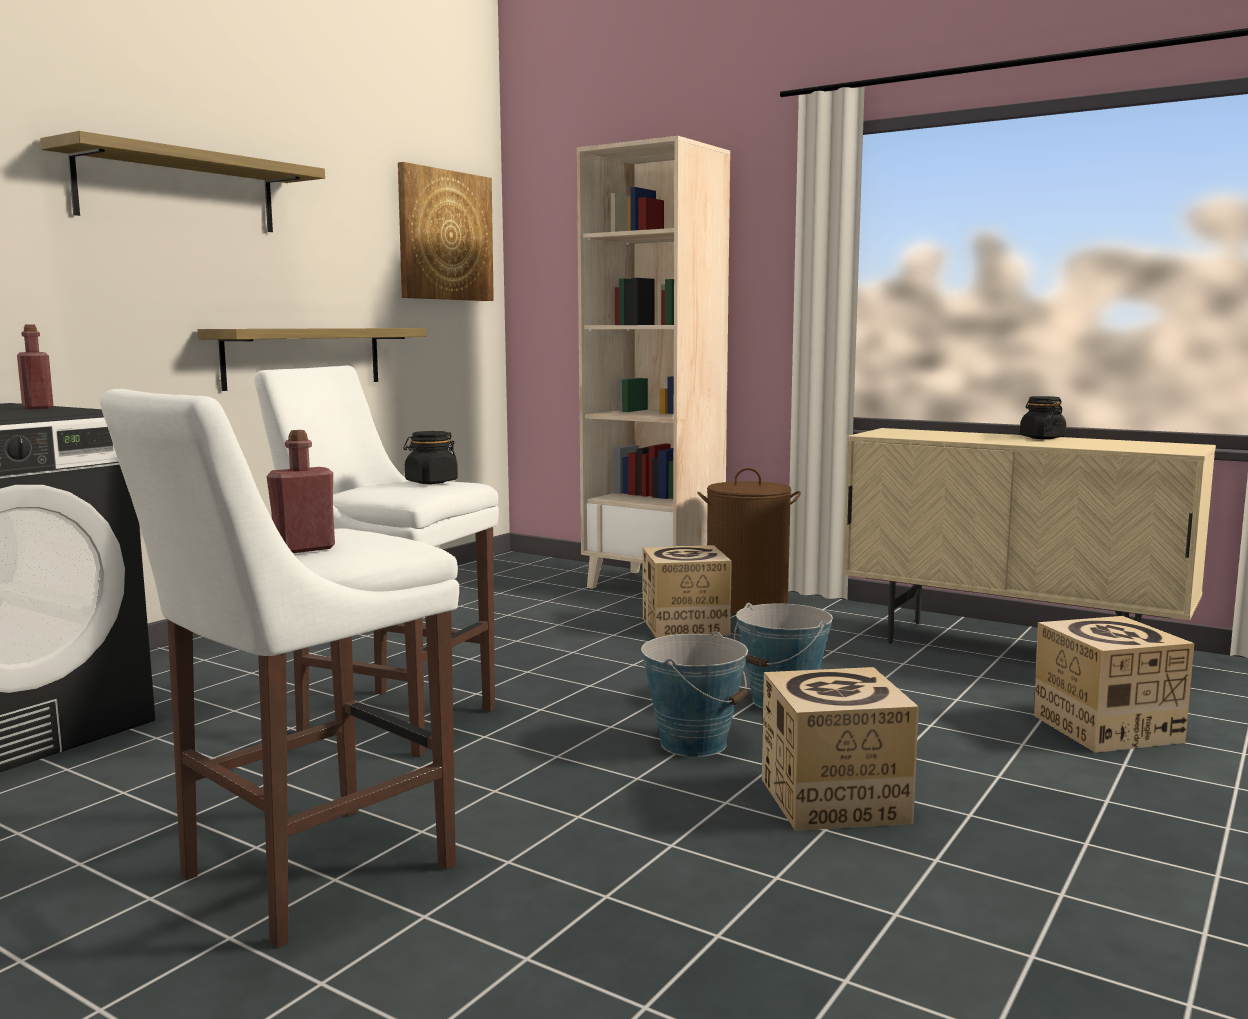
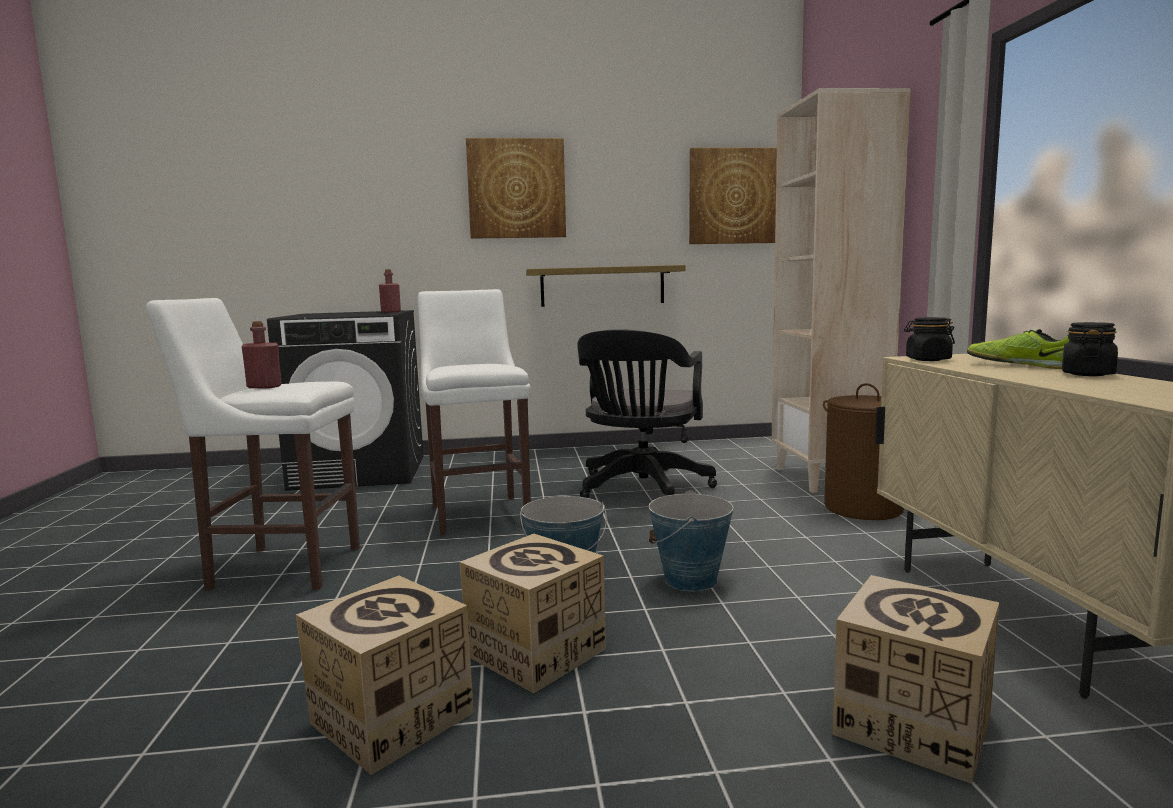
camera: 50 degrees right, 0 degrees up
shelf [40,131,325,232] -> picture [466,138,566,239]
black jar [404,431,458,484] -> black jar moved to [904,317,955,361]
cardboard box [643,545,732,638] -> cardboard box moved to [296,576,474,775]
none -> black office chair [577,329,717,498]
none -> shoe [967,329,1069,369]

